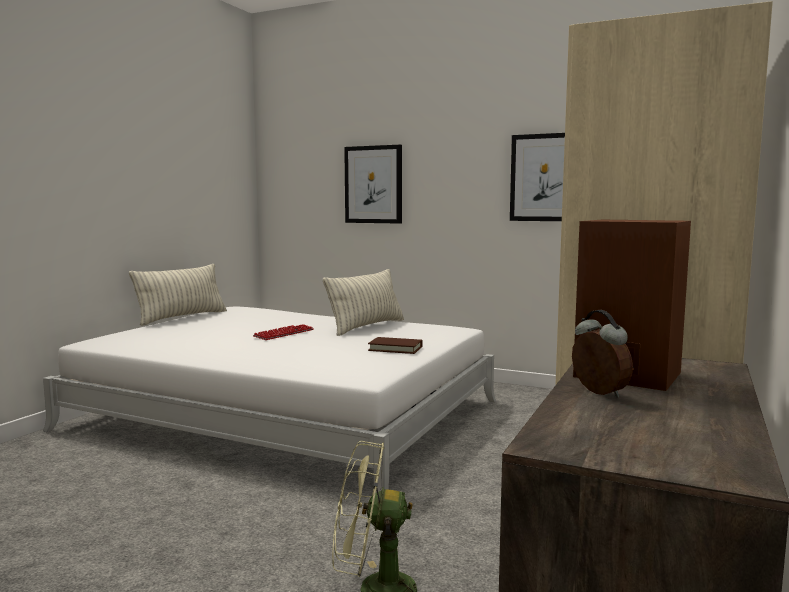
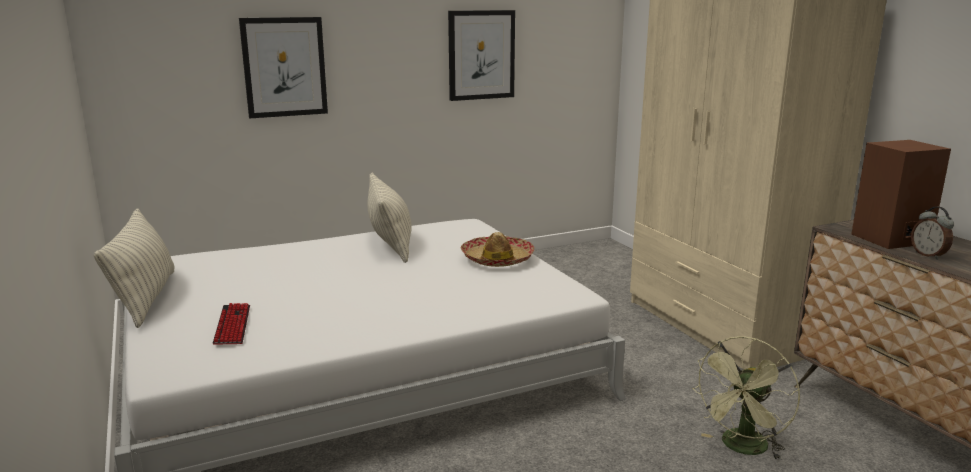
camera: 50 degrees left, 10 degrees up
keyboard [253,324,314,340] -> keyboard moved to [212,303,250,345]
brown book [368,337,423,354] -> hat [460,232,534,267]
alarm clock [572,310,633,398] -> alarm clock turned 120 degrees counterclockwise [911,207,954,260]

